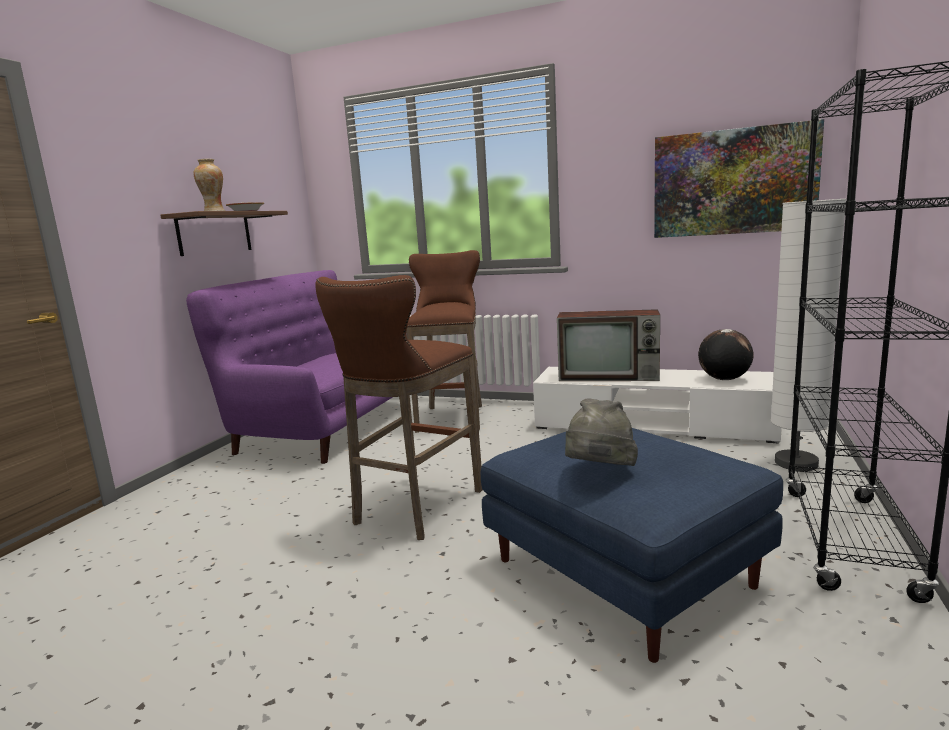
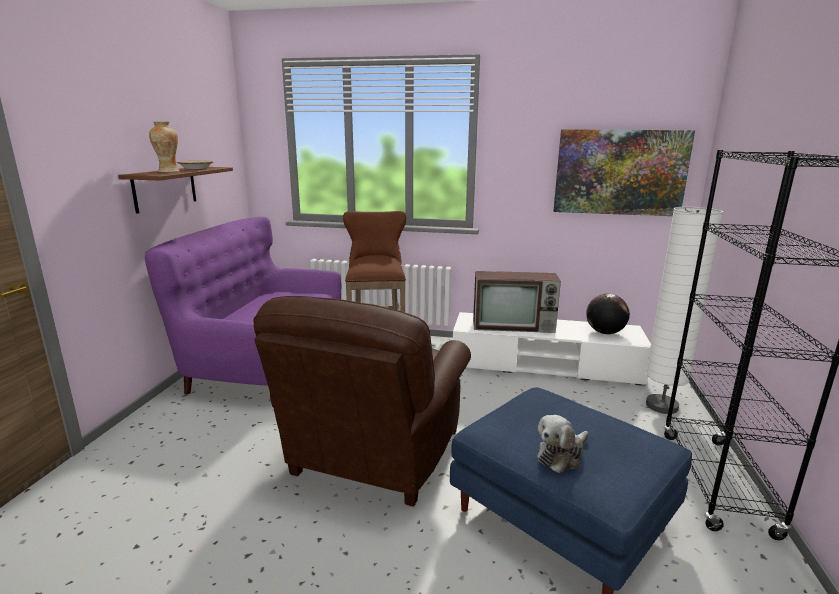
camera: 10 degrees left, 5 degrees up
brown stool [315,275,483,540] -> brown armchair [253,296,471,506]
grey hat [565,398,638,466] -> plush toy [537,415,589,473]

